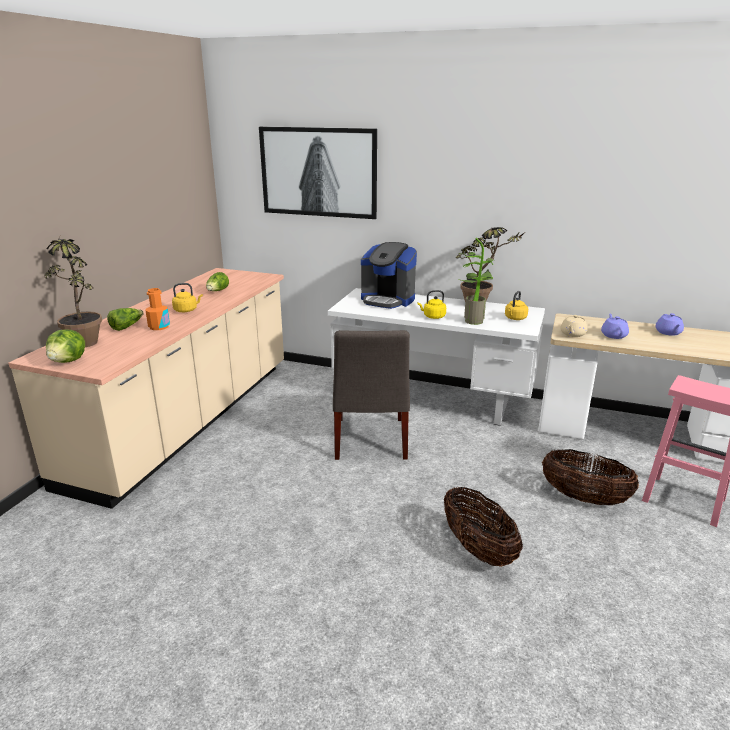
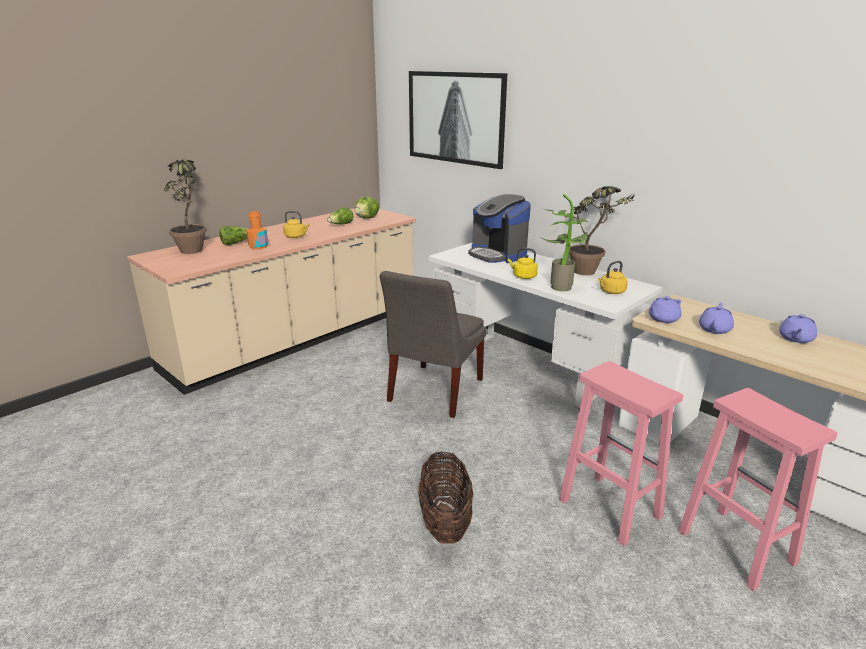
camera: 25 degrees right, 0 degrees up
lettuce [46,329,85,363] -> lettuce moved to [354,196,379,218]
basket [542,449,639,505] -> pink stool [559,361,683,546]
beige teapot [560,315,587,337] -> purple teapot [649,296,682,323]

